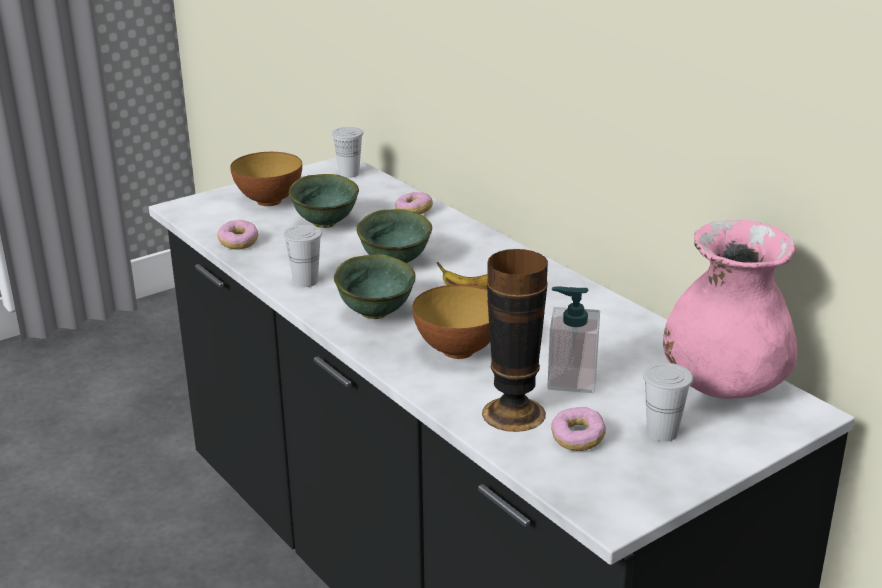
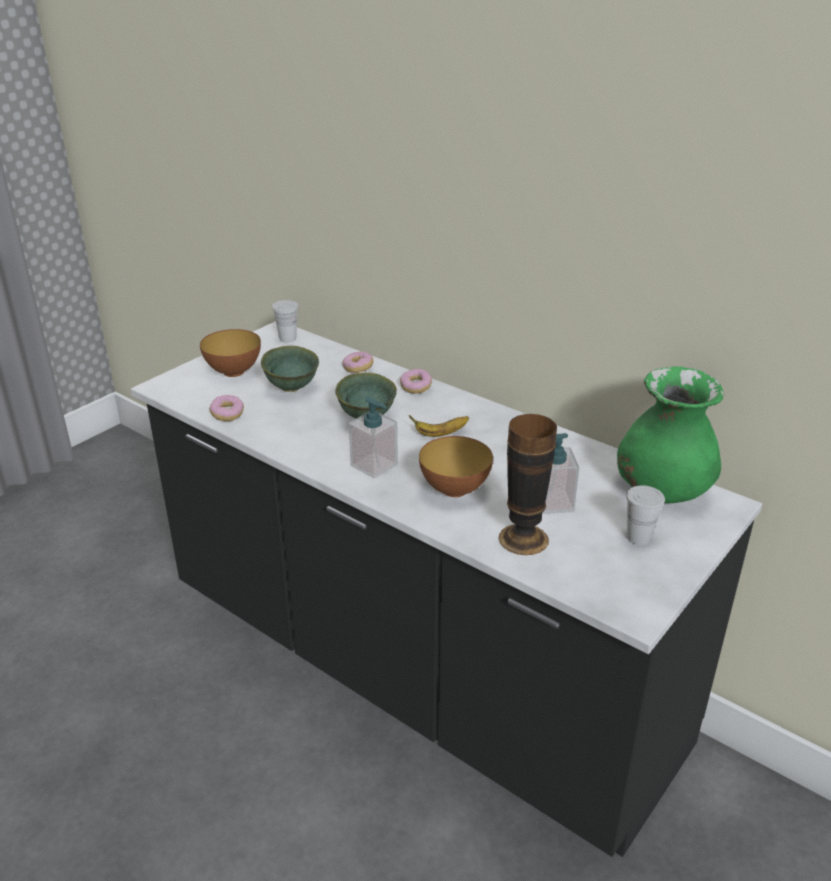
camera: 15 degrees left, 5 degrees up
white cup [283,225,322,287] -> none
green bowl [334,255,416,319] -> soap dispenser [349,397,398,478]
donut [551,407,606,451] -> donut moved to [400,369,432,394]
pink vase [663,220,797,399] -> green vase [617,367,724,503]

